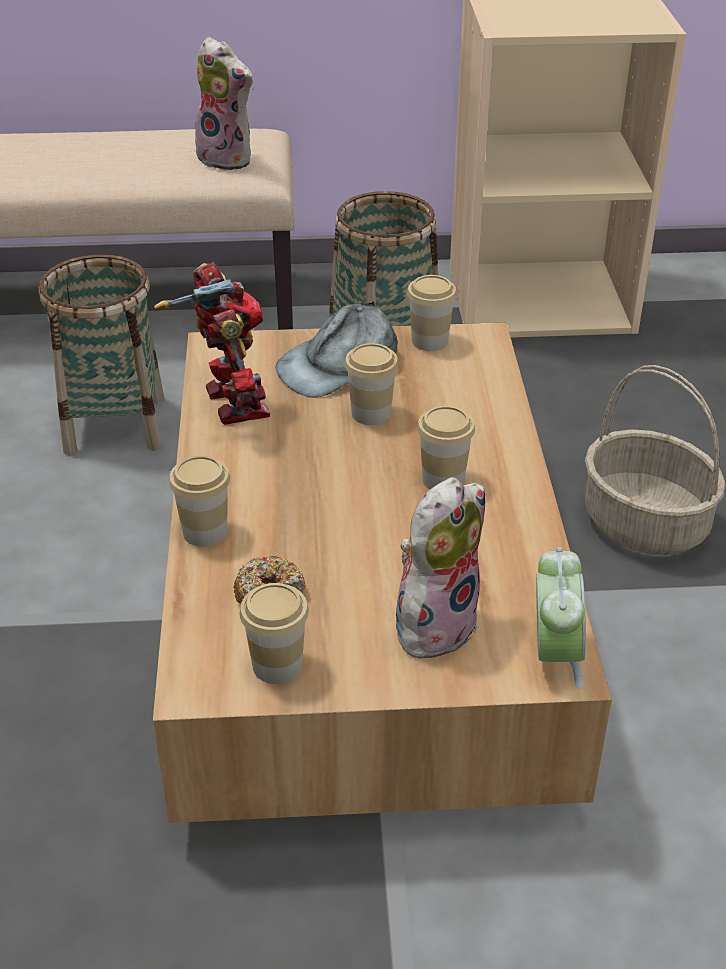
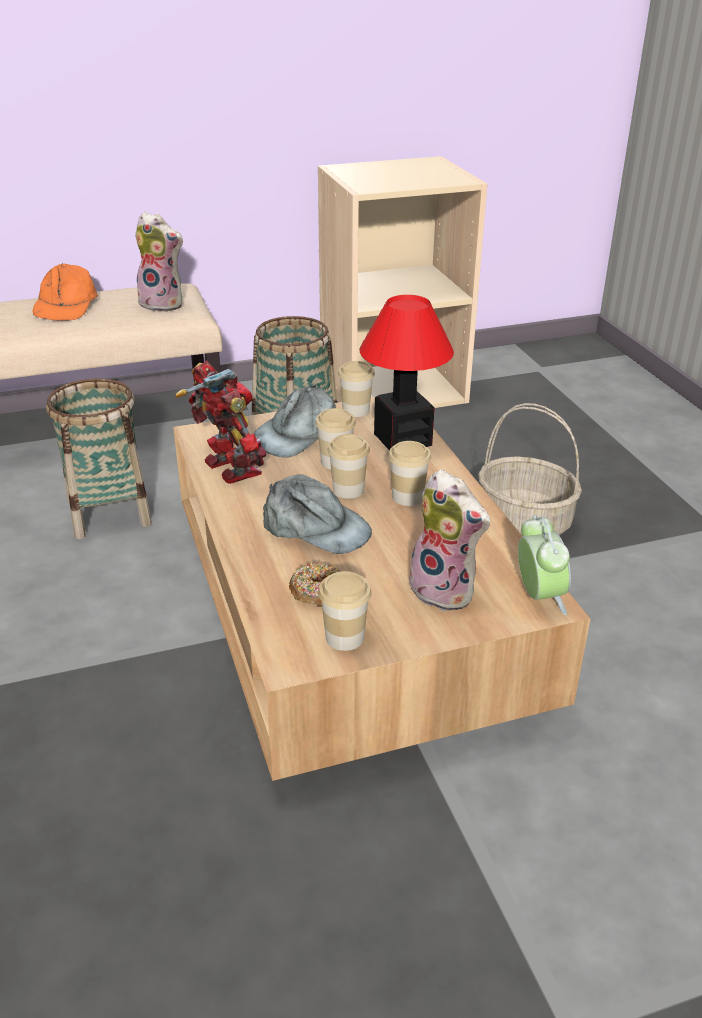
camera: 15 degrees left, 5 degrees down
cup [169,455,230,547] -> cup moved to [327,434,370,499]
plush toy [396,477,485,661] -> plush toy turned 105 degrees clockwise [406,470,490,612]
none -> orange cap [33,263,98,321]
none -> grey cap [263,474,372,554]
none -> table lamp [360,295,454,451]

